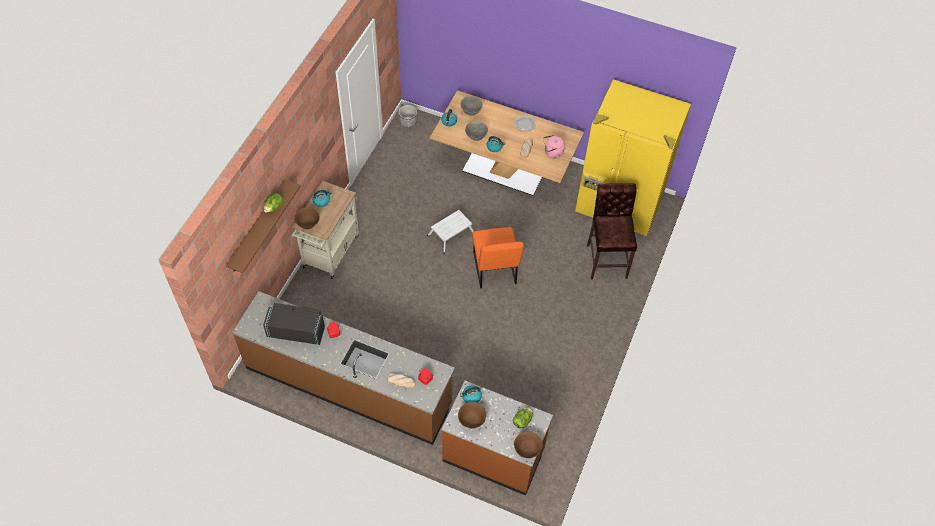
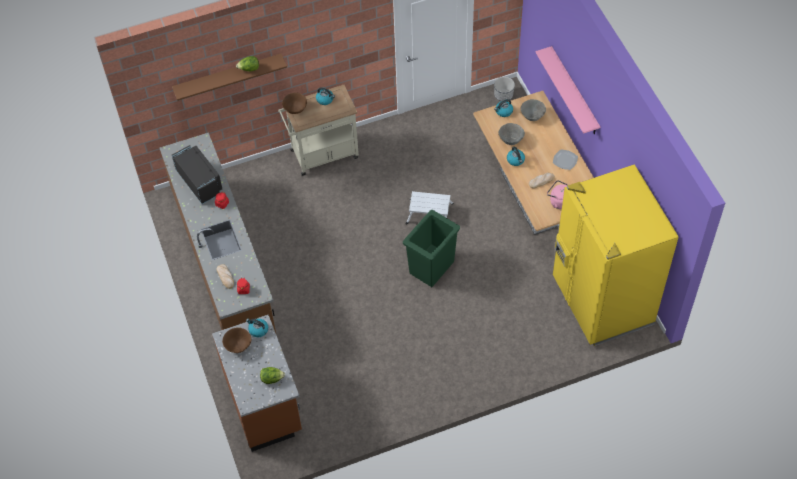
camera: 50 degrees right, 0 degrees up
orange chair [472,227,524,288] -> green trash can [403,210,460,287]
brown bowl [514,431,543,458] -> none
brown stool [587,183,637,279] -> none
none -> pink shelf [536,46,600,134]

